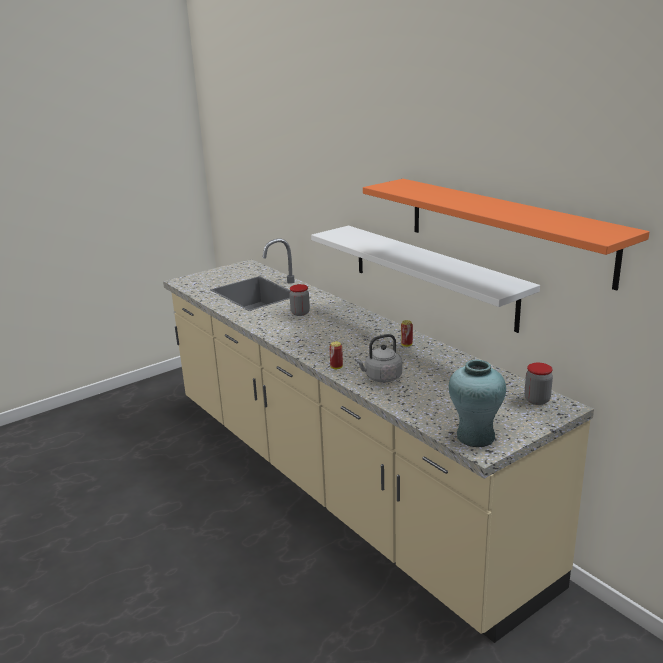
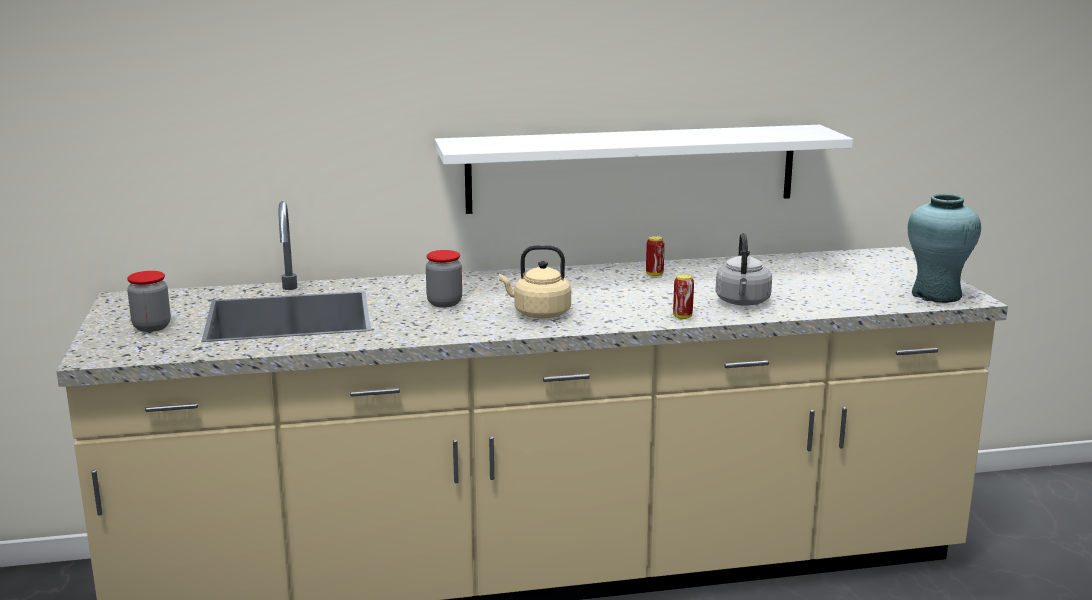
camera: 65 degrees left, 5 degrees down
orange shelf [363,179,649,290] -> none
jar [524,363,553,405] -> jar moved to [127,271,171,332]
none -> beige kettle [499,245,571,319]

